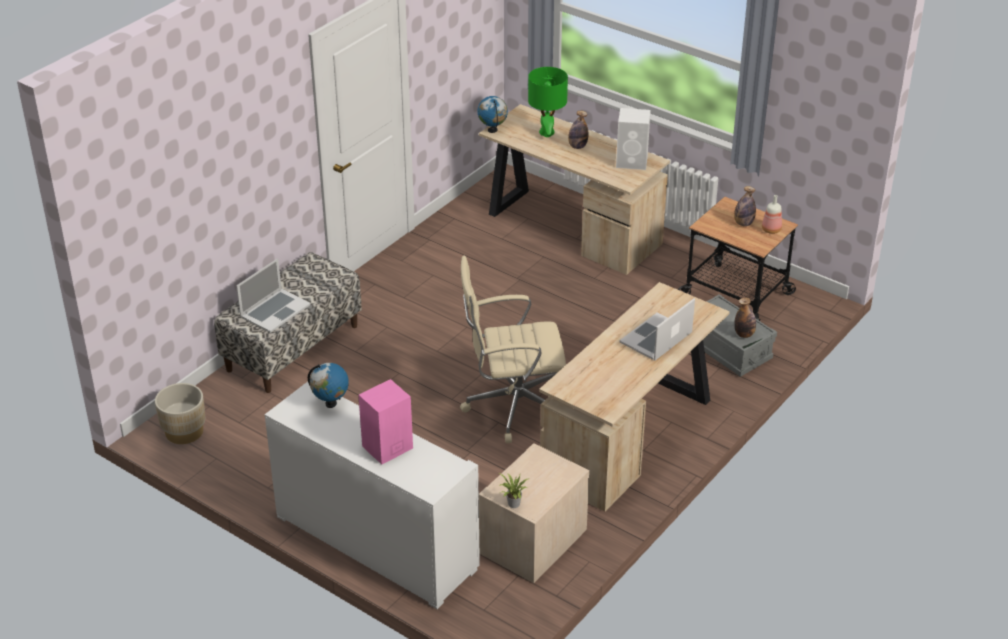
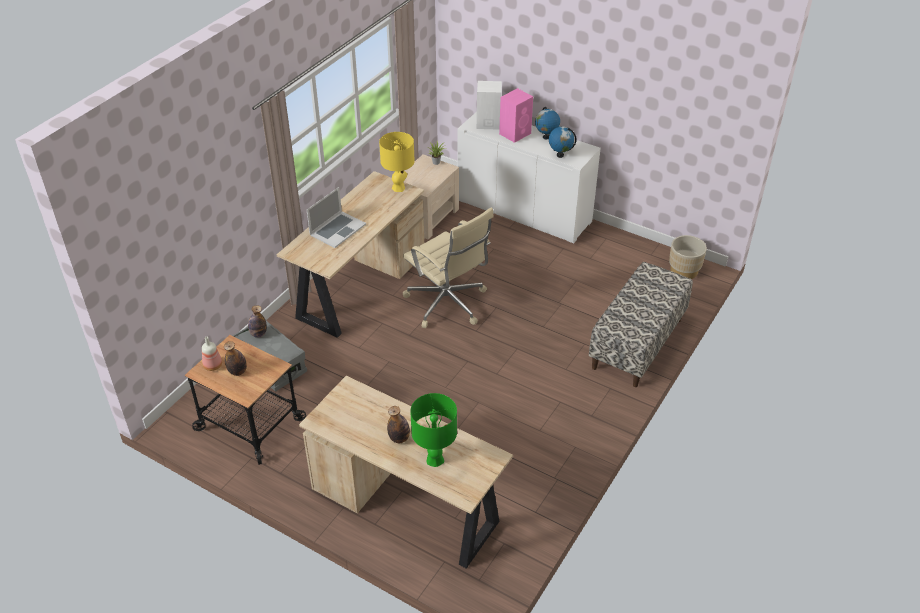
camera: 175 degrees right, 5 degrees up
laptop [236,258,311,333] -> none
beige office chair [460,256,566,443] -> beige office chair turned 60 degrees clockwise [403,208,494,328]
globe [478,96,508,133] -> globe moved to [535,107,560,139]
white speaker [616,108,651,170] -> white speaker moved to [477,81,502,129]
none -> yellow table lamp [379,132,415,192]

